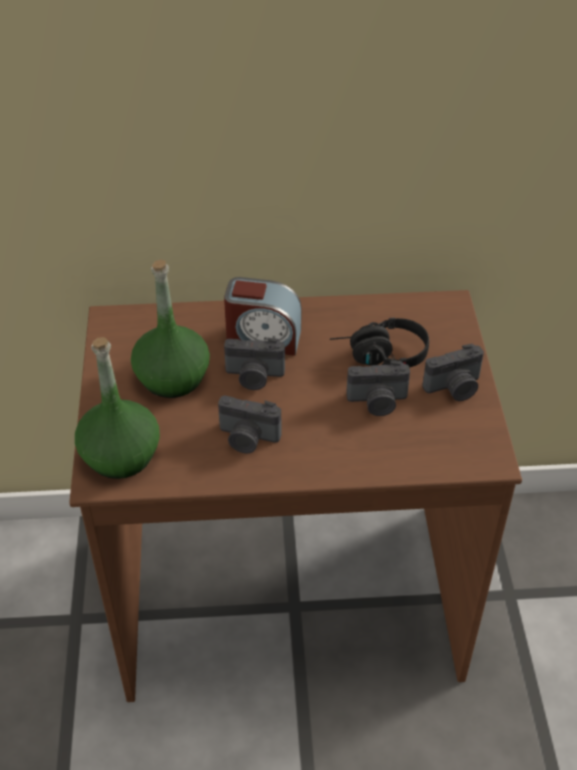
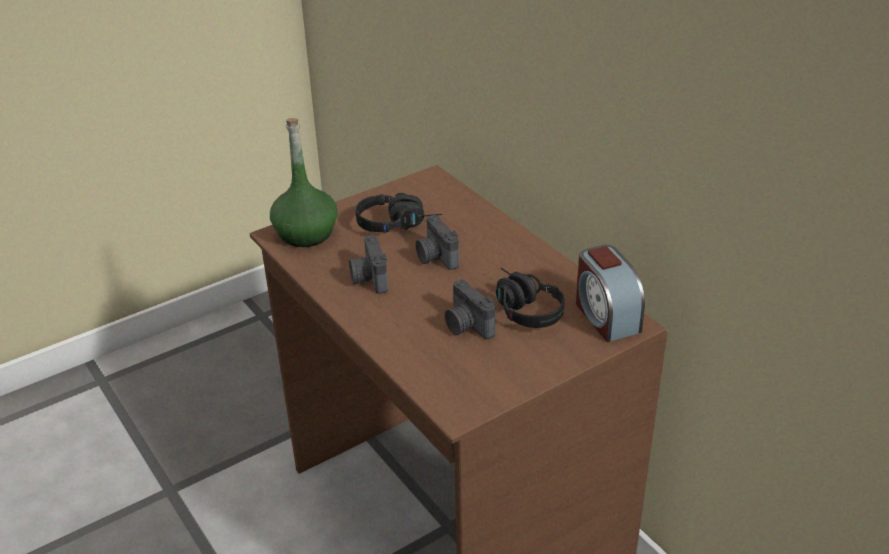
camera: 60 degrees right, 10 degrees down
green bottle [131,259,210,398] -> black headphones [356,193,442,232]
alarm clock [224,277,302,356] -> alarm clock moved to [576,245,645,342]
camera [422,344,484,401] -> none

